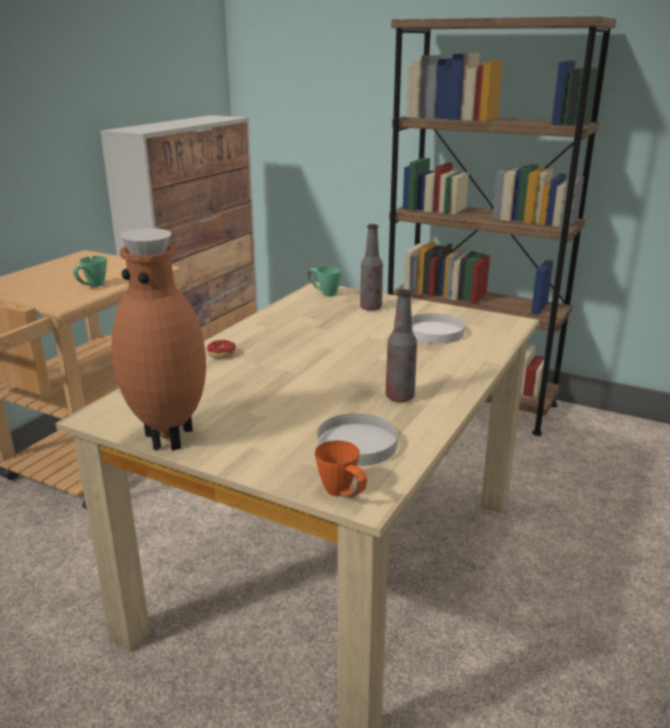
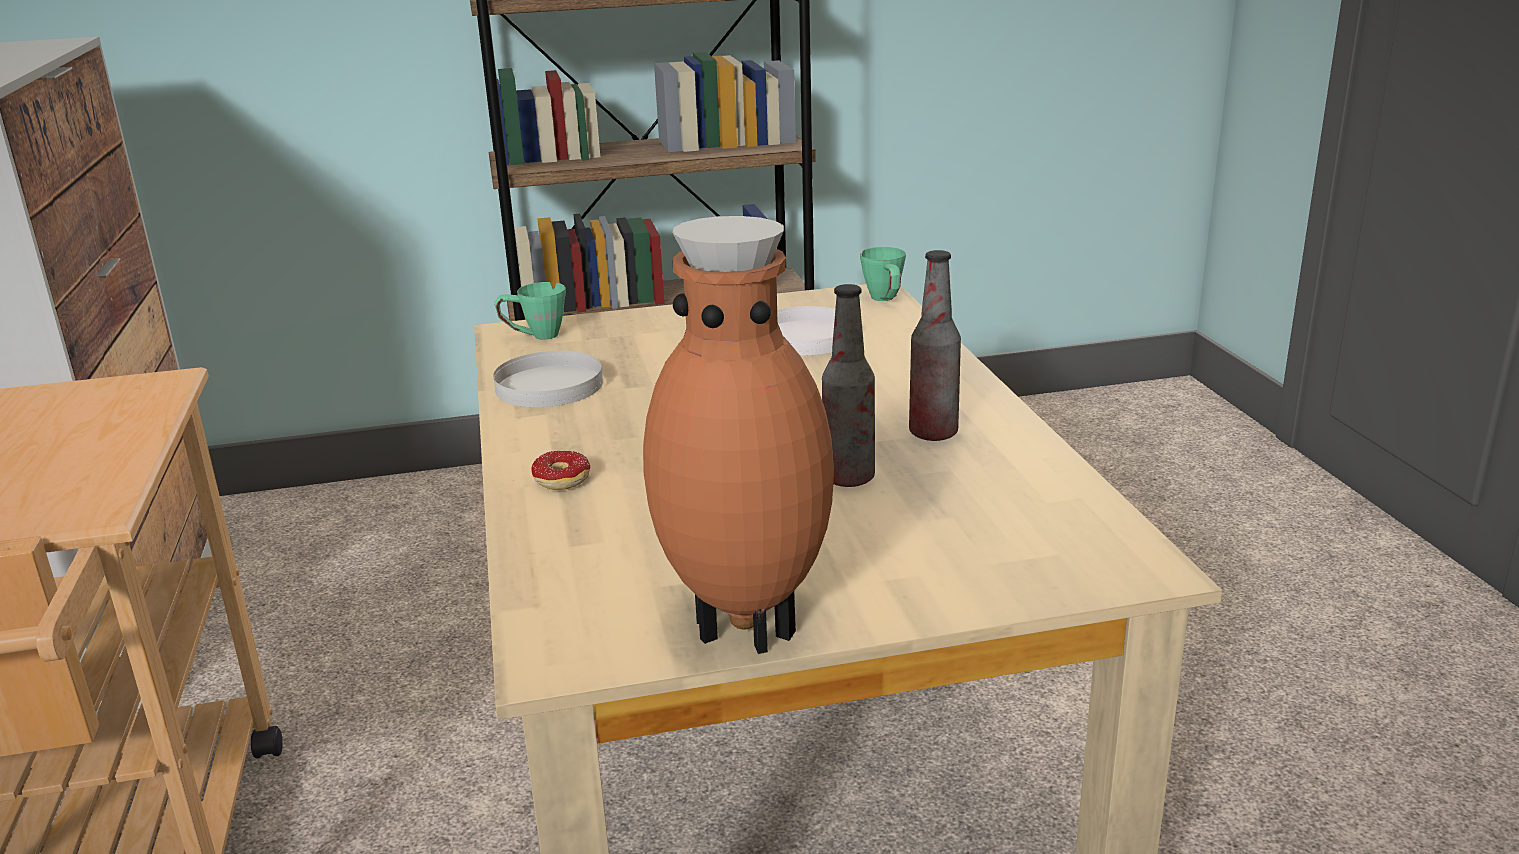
camera: 40 degrees left, 0 degrees up
green mug [73,256,107,287] -> green mug moved to [860,247,906,301]
orange mug [315,440,367,497] -> none
white plate [317,414,398,466] -> white plate moved to [493,351,603,407]
bottle [360,224,383,311] -> bottle moved to [822,284,875,487]

